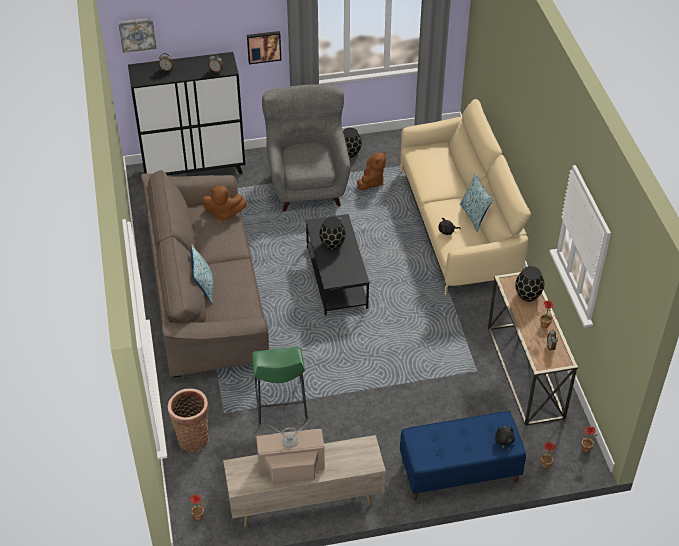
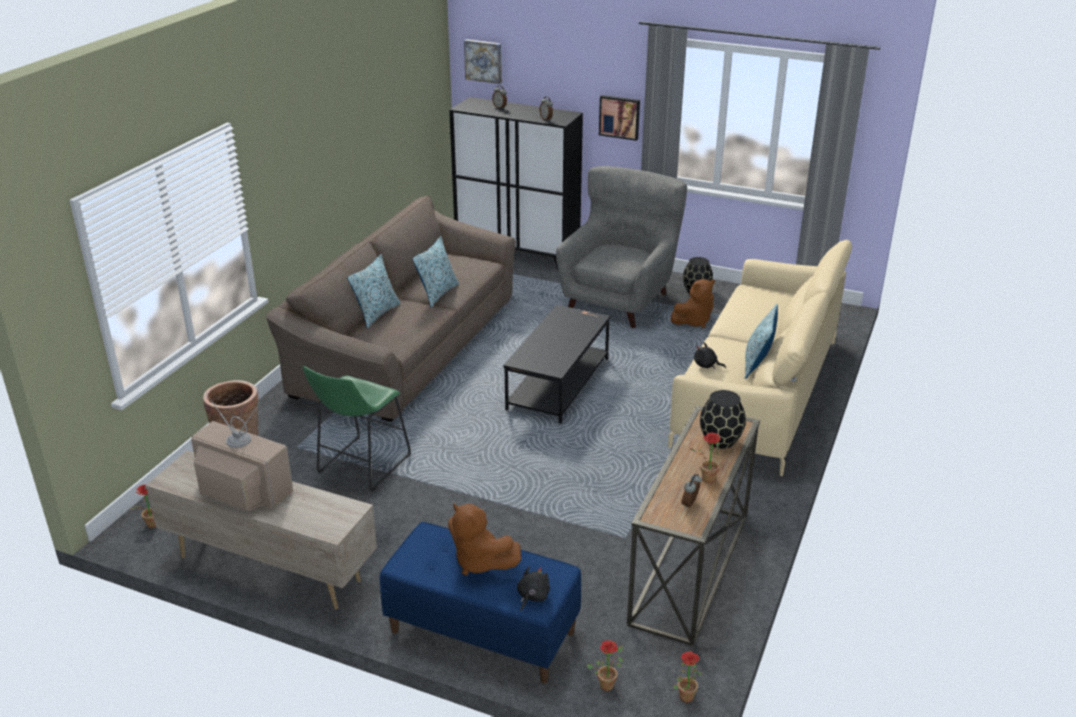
camera: 35 degrees right, 15 degrees down
brown plush toy [202,186,247,223] -> brown plush toy moved to [448,503,521,575]
black vase [319,217,346,250] -> none
none -> pillow [413,236,459,307]

